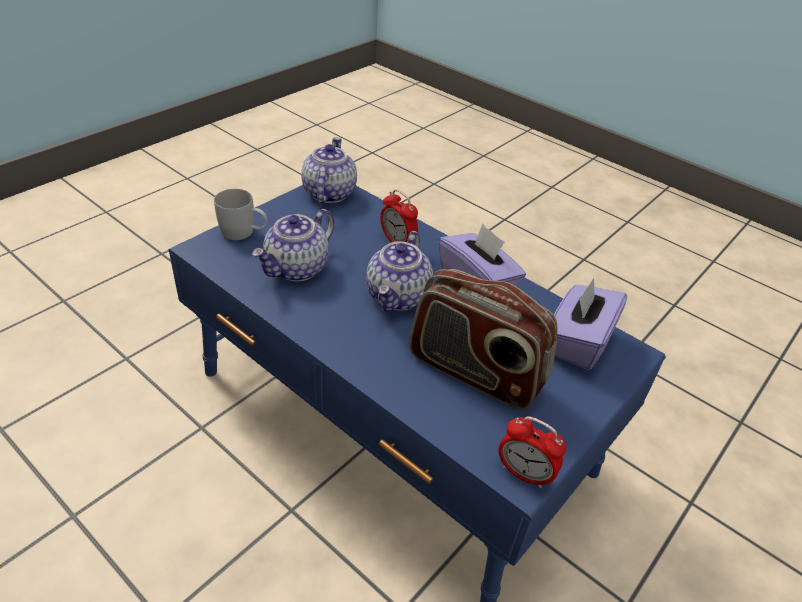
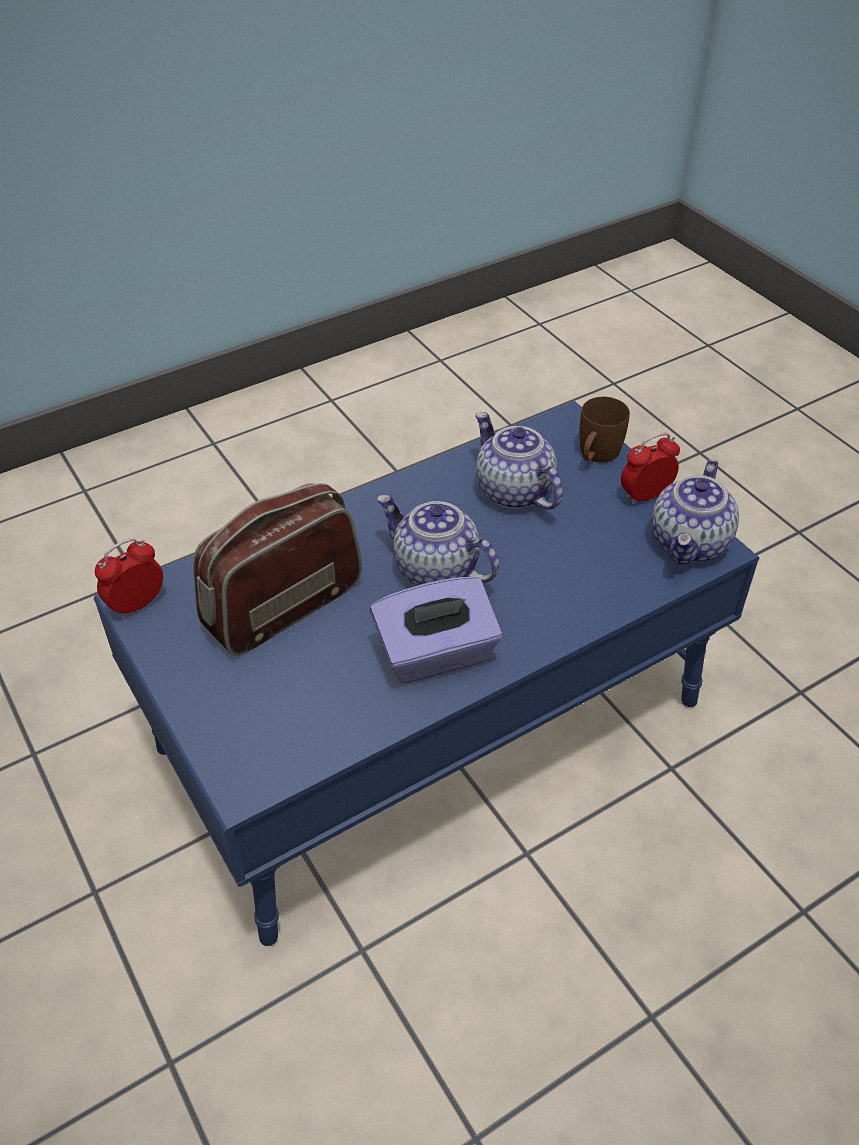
camera: 110 degrees right, 5 degrees up
white mug [214,189,267,240] -> brown mug [580,397,630,462]
teapot [301,137,357,203] -> teapot turned 90 degrees clockwise [651,459,739,564]
alarm clock [380,189,418,242] -> alarm clock moved to [621,433,680,505]
purple tissue box [554,278,627,370] -> none

